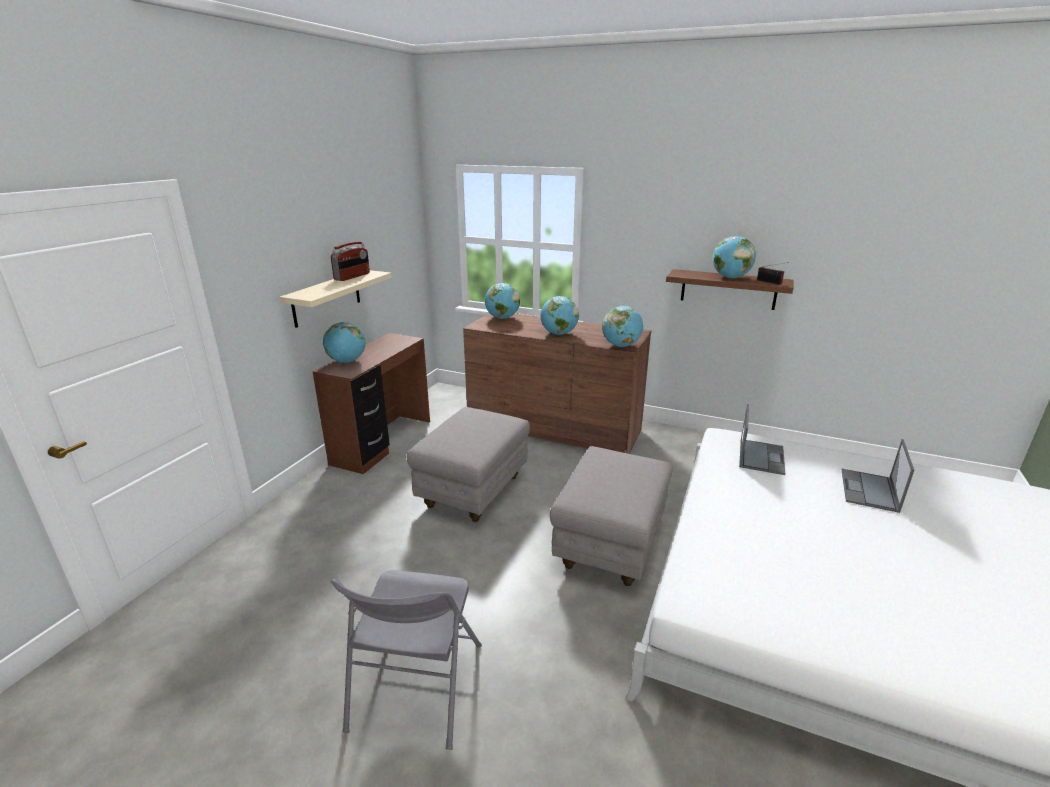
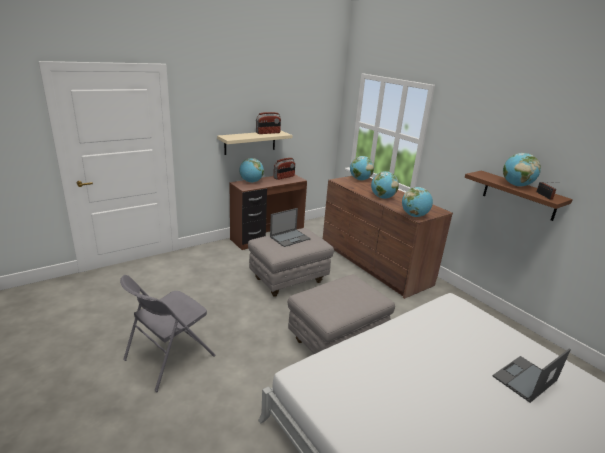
camera: 30 degrees right, 0 degrees up
laptop [739,404,785,475] -> laptop moved to [270,208,311,247]
none -> radio [274,158,295,180]

